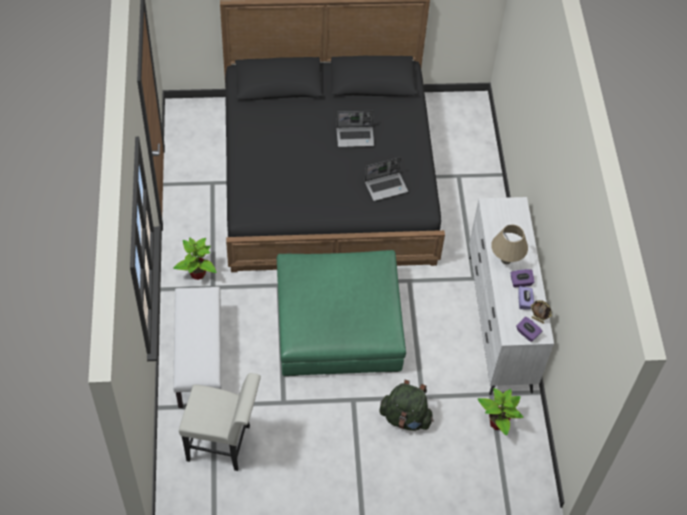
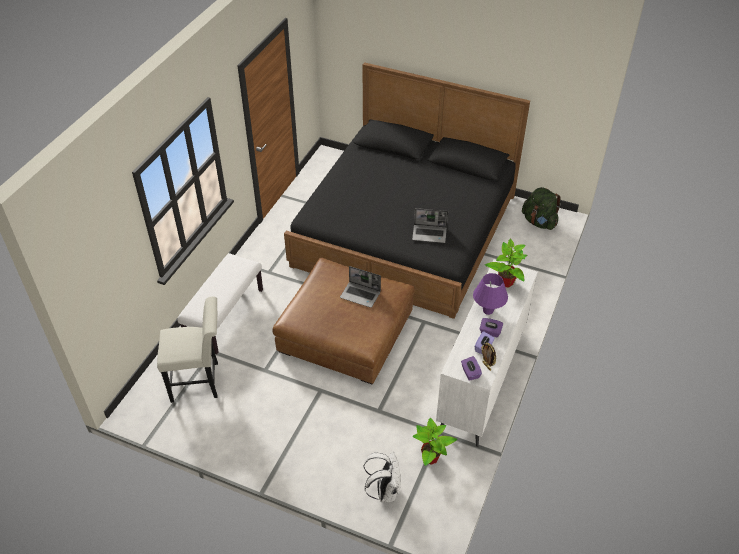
camera: 30 degrees right, 10 degrees down
potted plant [173,237,217,280] -> potted plant moved to [485,239,528,287]
white chair [179,373,261,471] -> white chair turned 45 degrees counterclockwise [157,296,218,403]
green ottoman [277,250,406,376] -> brown ottoman [272,257,415,384]
laptop [336,111,374,147] -> laptop moved to [340,266,381,308]
green backpack [379,380,434,431] -> green backpack moved to [522,187,561,230]
beige table lamp [491,224,528,264] -> purple table lamp [473,273,508,315]
none -> white backpack [364,452,401,502]

